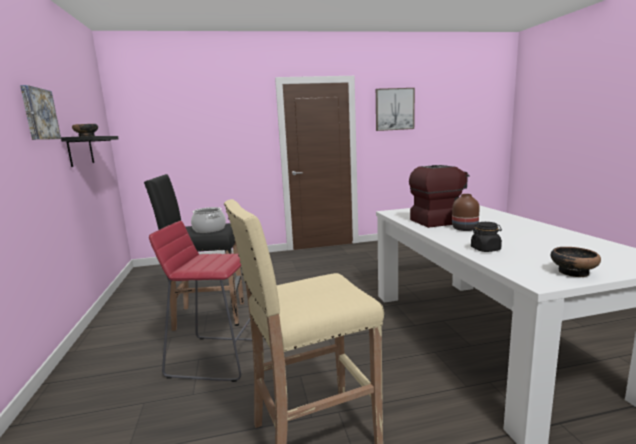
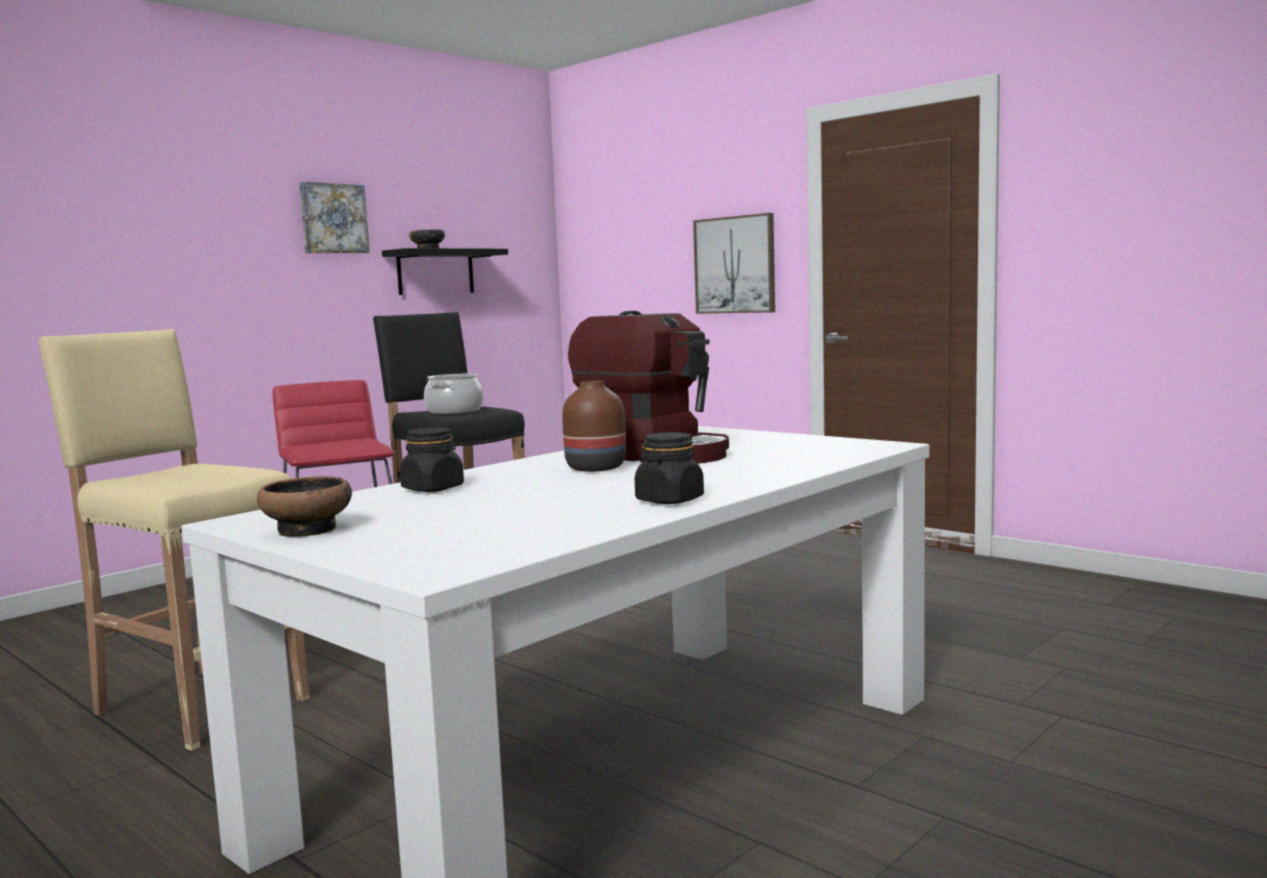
camera: 55 degrees right, 5 degrees down
picture [376,88,415,131] -> picture moved to [693,213,775,314]
none -> black jar [635,432,704,504]

